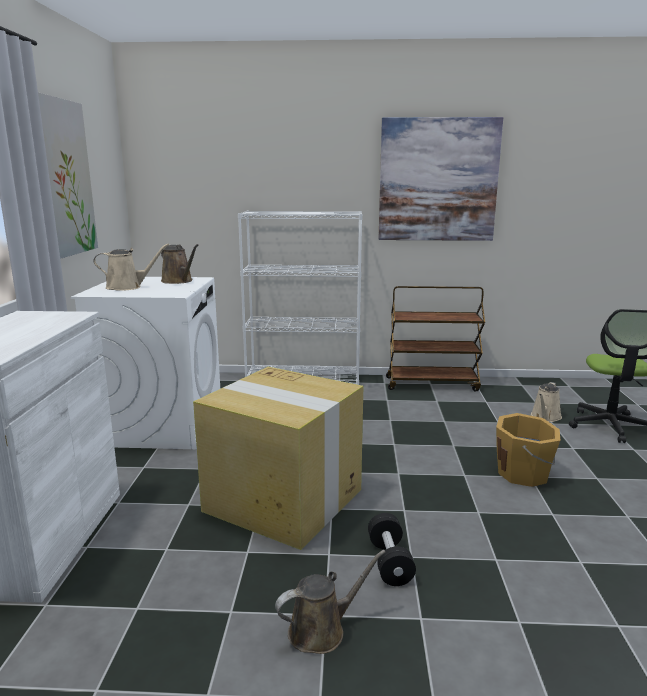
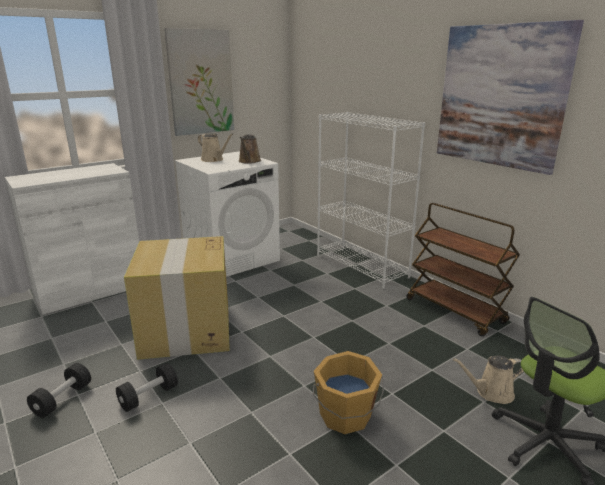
camera: 50 degrees right, 5 degrees up
brown watering can [275,550,386,654] -> black dumbbell [27,363,91,418]

